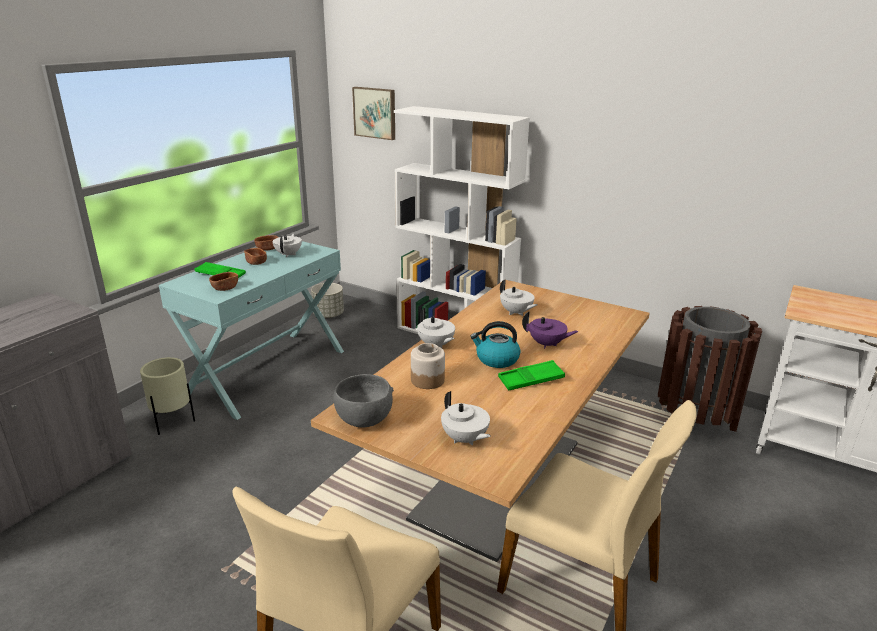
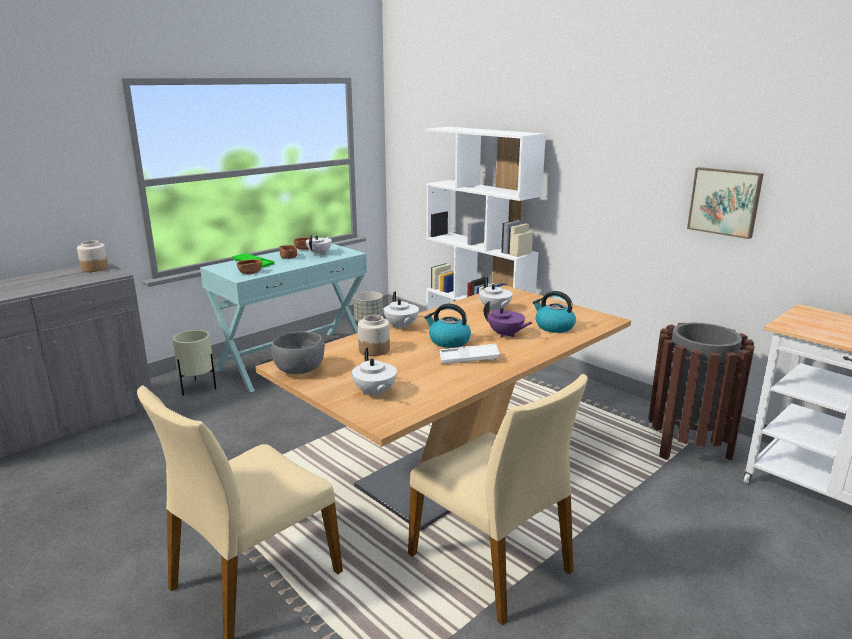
camera: 15 degrees right, 5 degrees down
picture [352,87,395,140] -> picture moved to [687,167,764,239]
green tray [498,360,565,391] -> white tray [440,344,500,364]
none -> jar [77,240,108,272]
none -> kettle [533,291,576,333]

